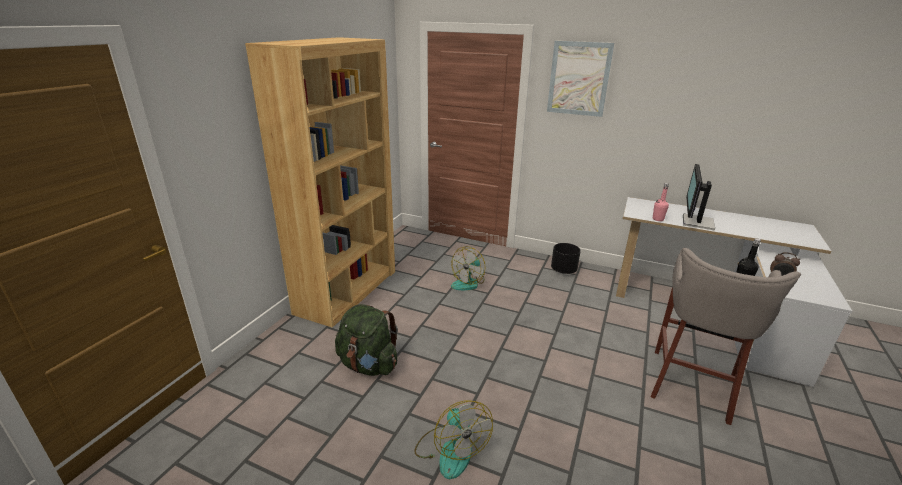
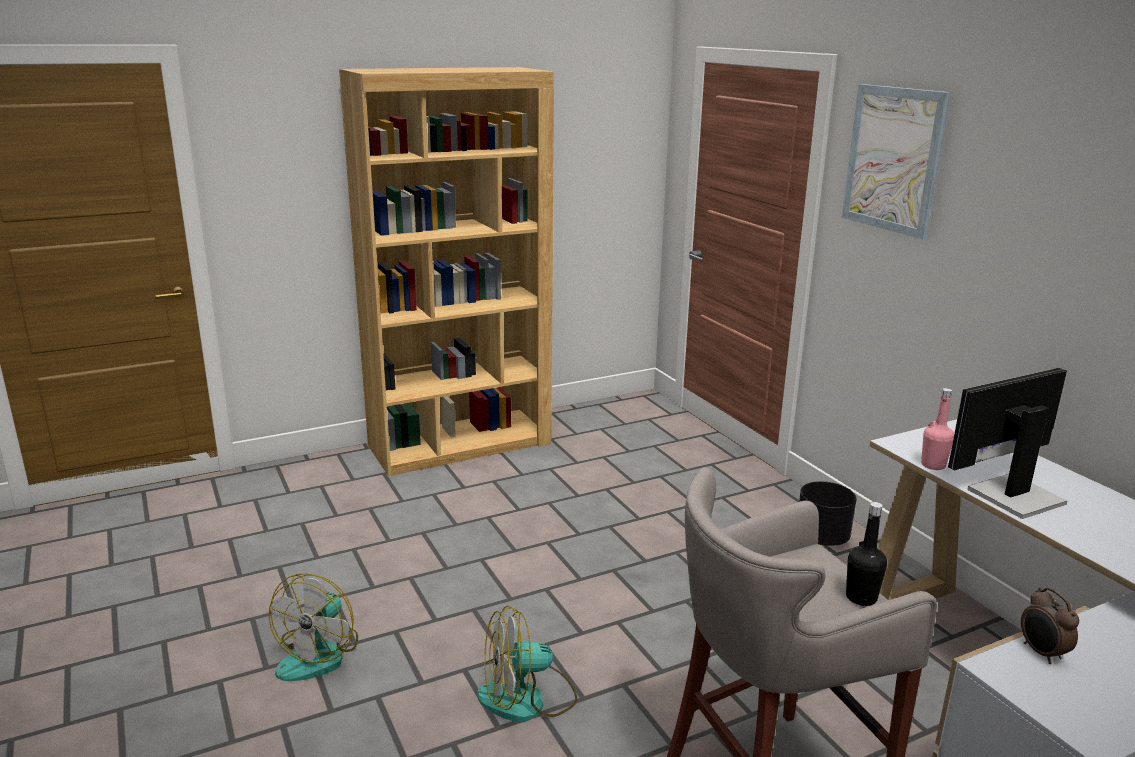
camera: 40 degrees right, 5 degrees down
green backpack [335,304,398,376] -> none
fan [451,246,485,290] -> fan moved to [478,605,577,722]

